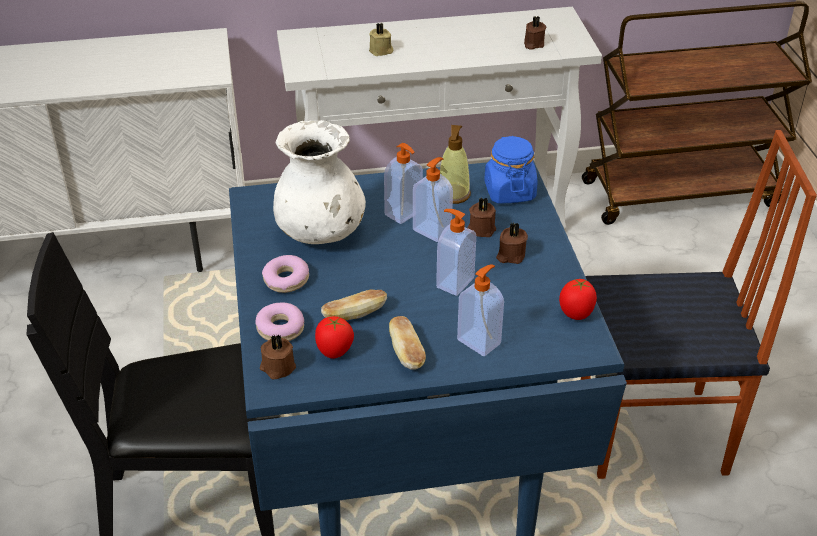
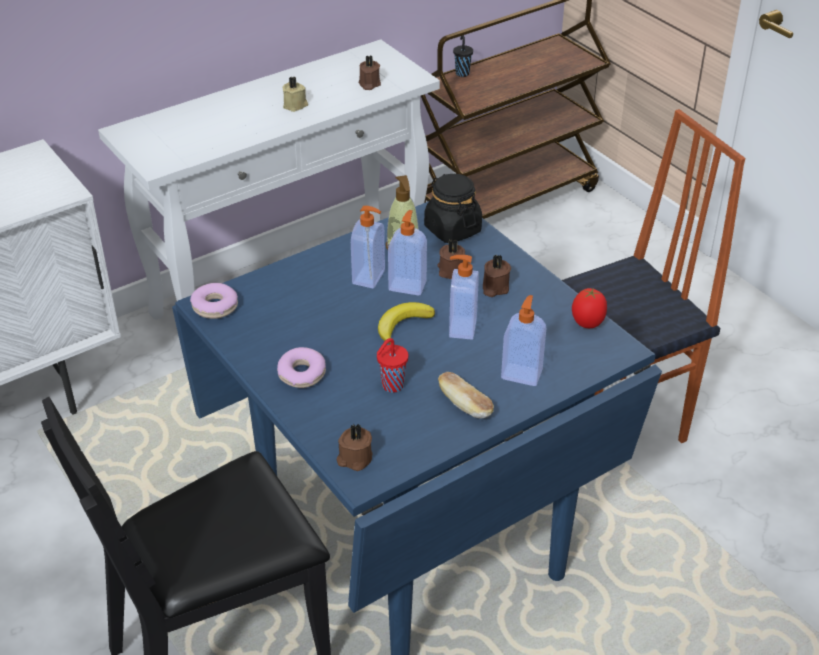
camera: 25 degrees left, 0 degrees up
donut [255,303,304,341] -> donut moved to [190,283,238,319]
white vase [273,120,366,244] -> none
tomato [315,316,354,359] -> none
bread [321,289,387,320] -> red cup [376,338,408,393]
beige candle [369,23,393,56] -> beige candle moved to [282,76,308,112]
blue jar [484,136,537,204] -> black jar [424,174,482,243]
none -> banana [378,302,435,344]
none -> black cup [453,35,473,77]

